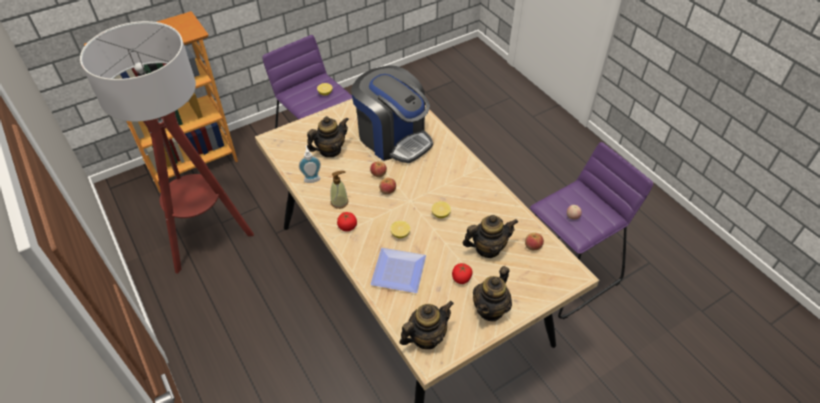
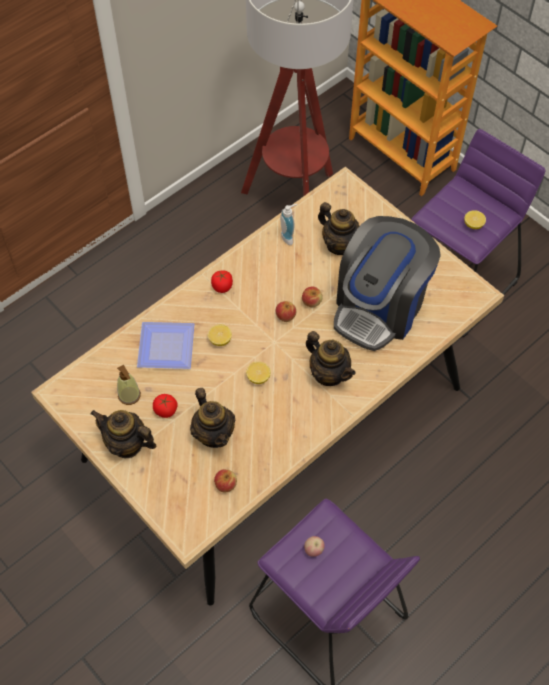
camera: 80 degrees right, 10 degrees up
soap dispenser [330,171,349,209] -> soap dispenser moved to [117,365,141,405]
teapot [400,301,454,349] -> teapot moved to [306,331,356,386]

